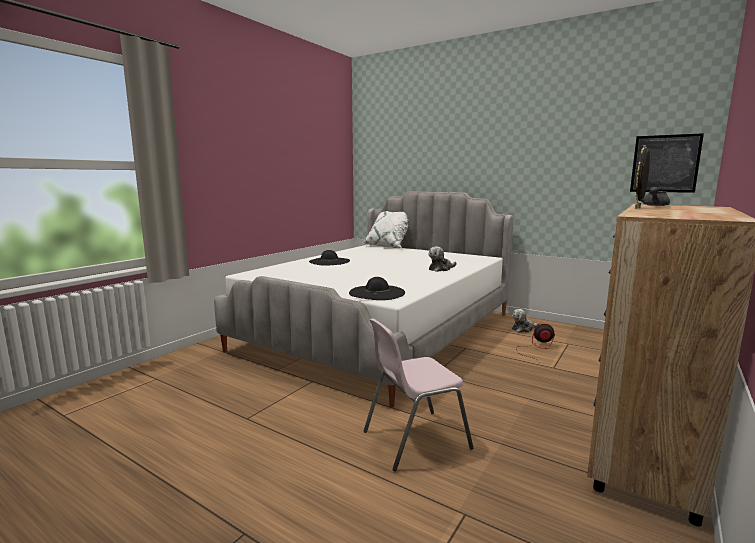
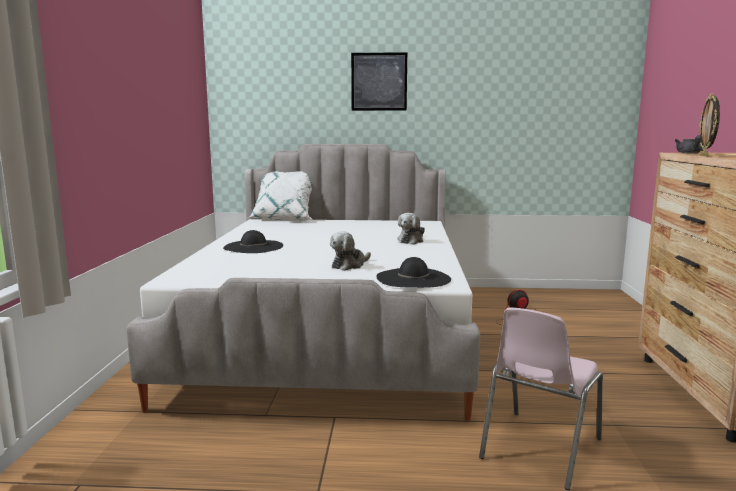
camera: 30 degrees left, 0 degrees up
plush toy [512,309,540,332] -> plush toy moved to [330,231,371,270]
picture [630,133,704,193] -> picture moved to [351,52,407,111]

